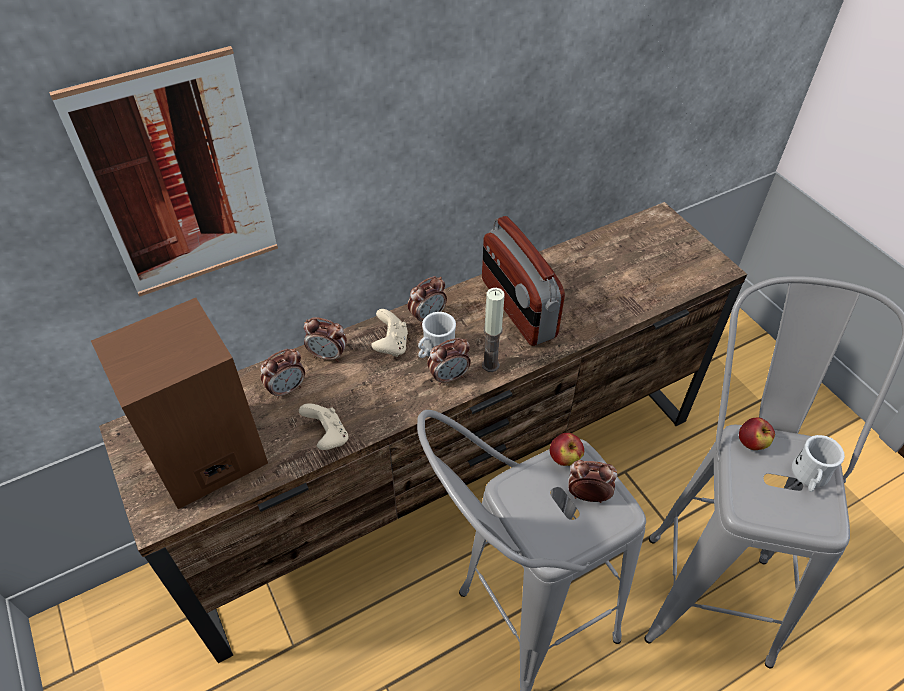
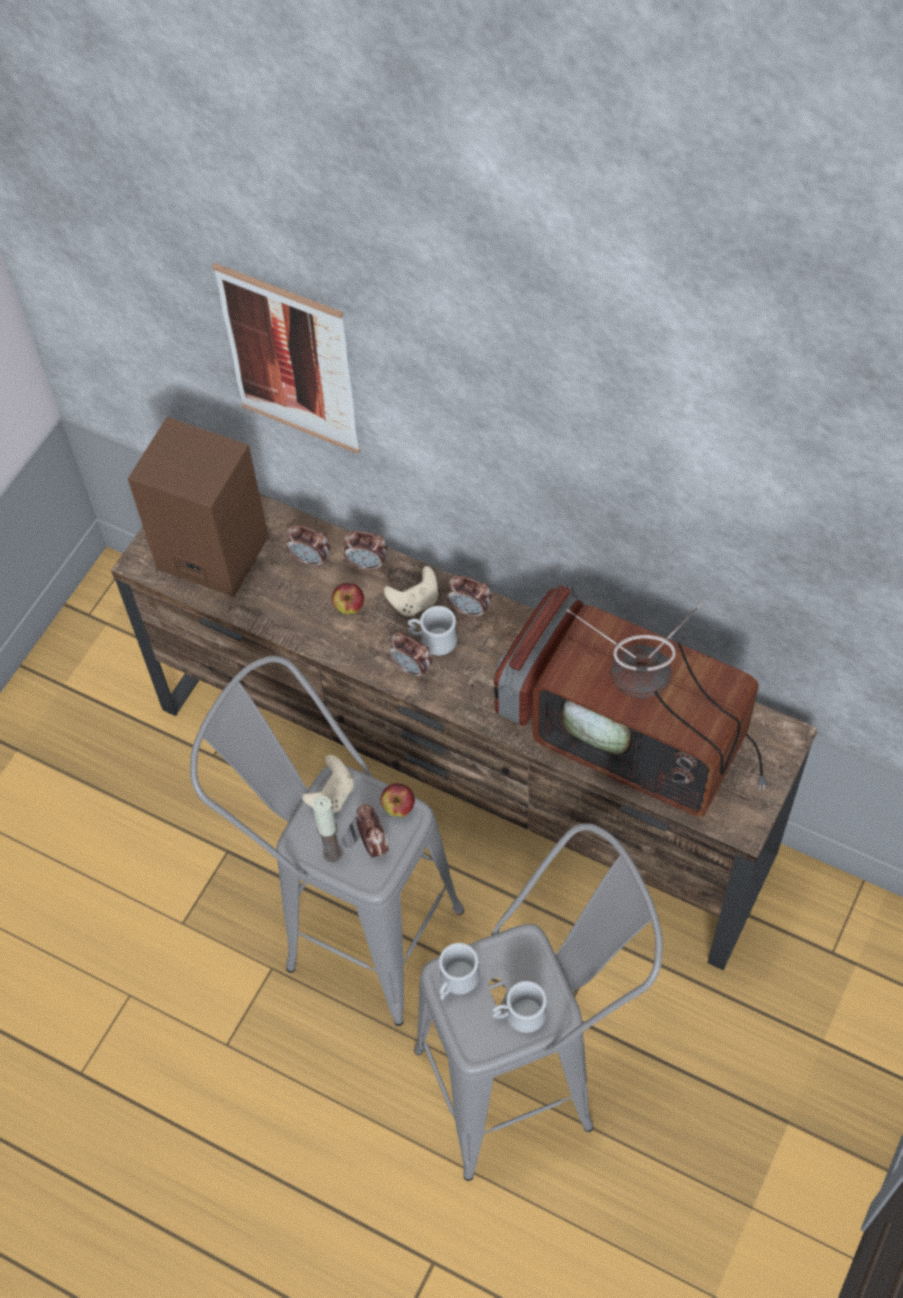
camera: 60 degrees right, 10 degrees up
beige game controller [299,403,348,450] -> beige game controller moved to [302,755,354,813]
alarm clock [304,317,347,362] -> alarm clock turned 60 degrees counterclockwise [344,531,387,571]
candle [482,288,505,372] -> candle moved to [312,796,343,863]
apple [739,417,775,450] -> apple moved to [332,583,364,614]
none -> white mug [439,943,480,1000]
none -> television [532,603,767,817]

